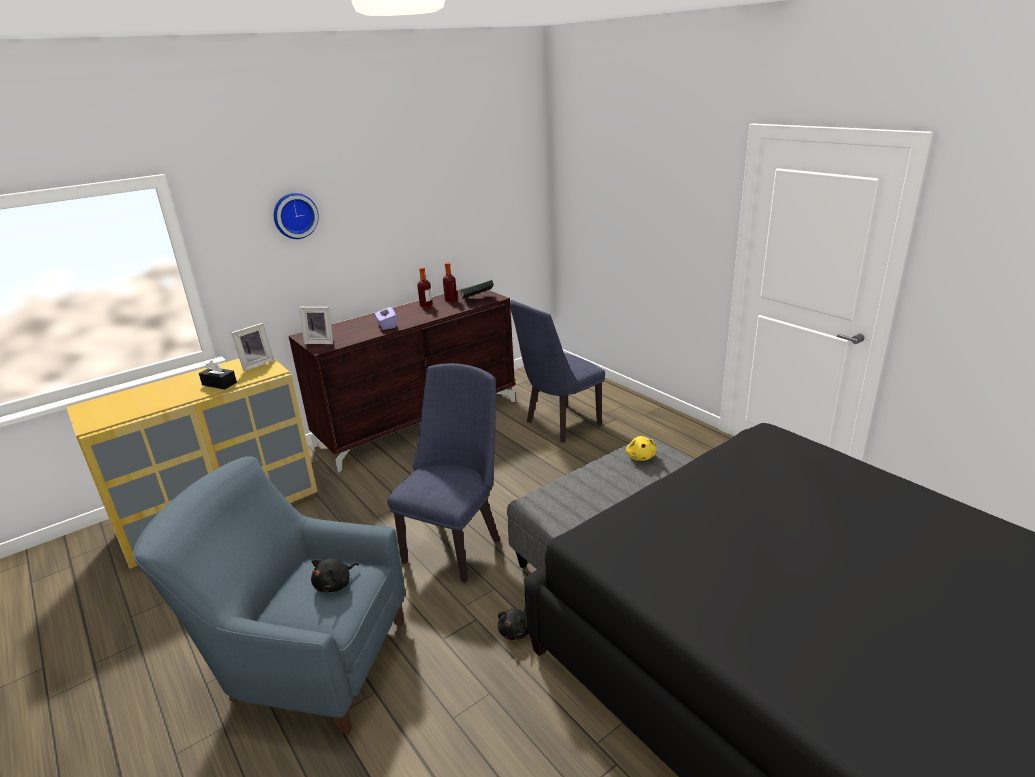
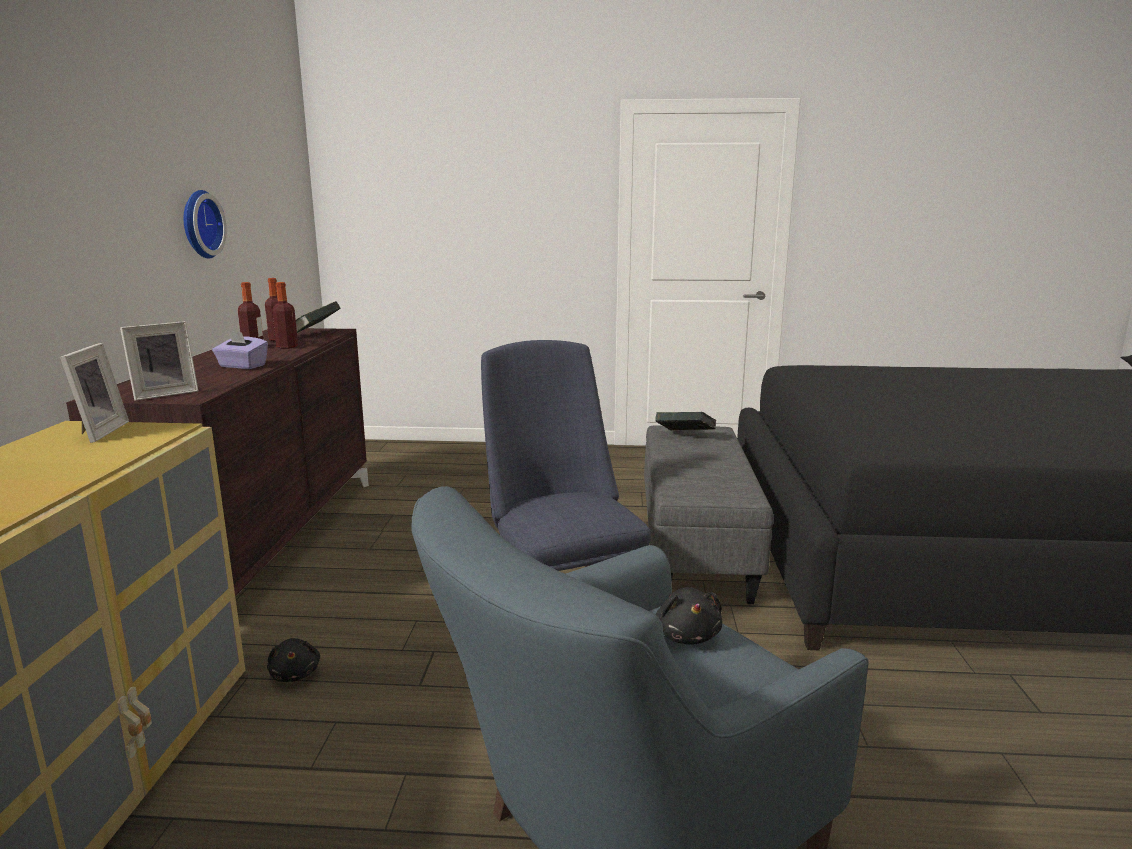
camera: 50 degrees left, 10 degrees down
black tissue box [199,361,237,390] -> none
wall clock [274,193,319,239] -> wall clock moved to [184,190,227,258]
black plush toy [498,609,529,640] -> black plush toy moved to [267,638,320,682]
blue chair [510,300,605,443] -> none
yellow plush toy [626,436,656,461] -> book [655,412,716,430]
none -> bottle [272,282,298,349]

